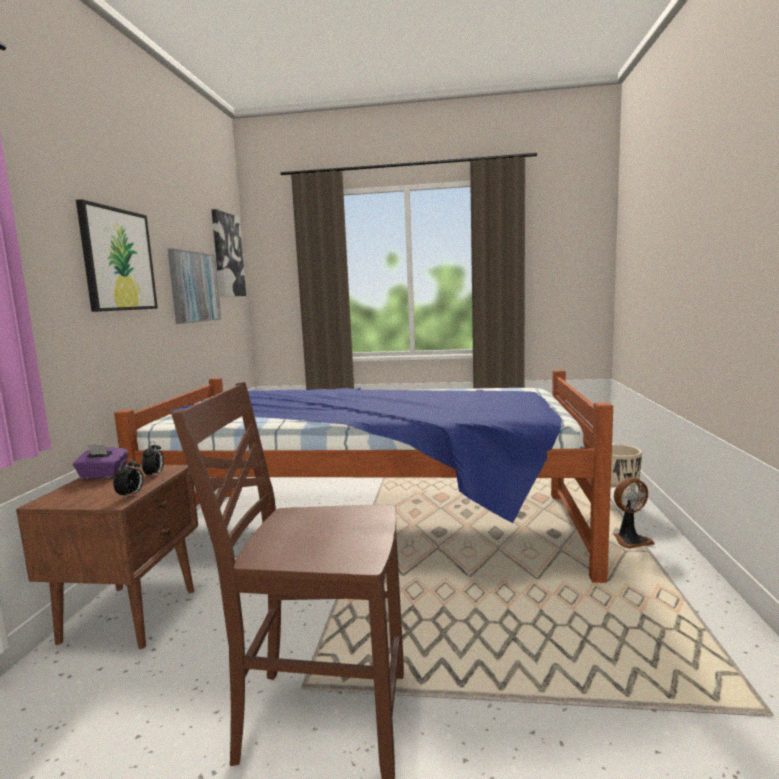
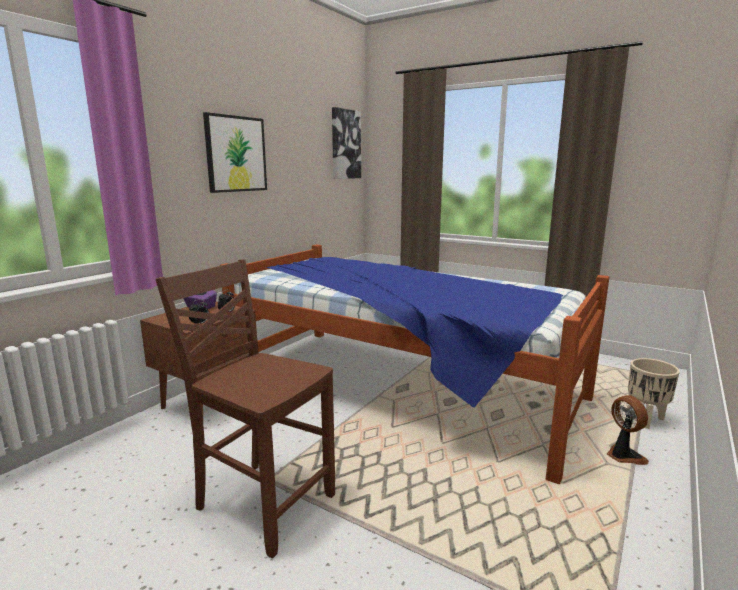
camera: 25 degrees right, 5 degrees up
picture [167,248,221,324] -> none
fan [614,477,655,549] -> fan turned 120 degrees counterclockwise [607,395,649,465]

